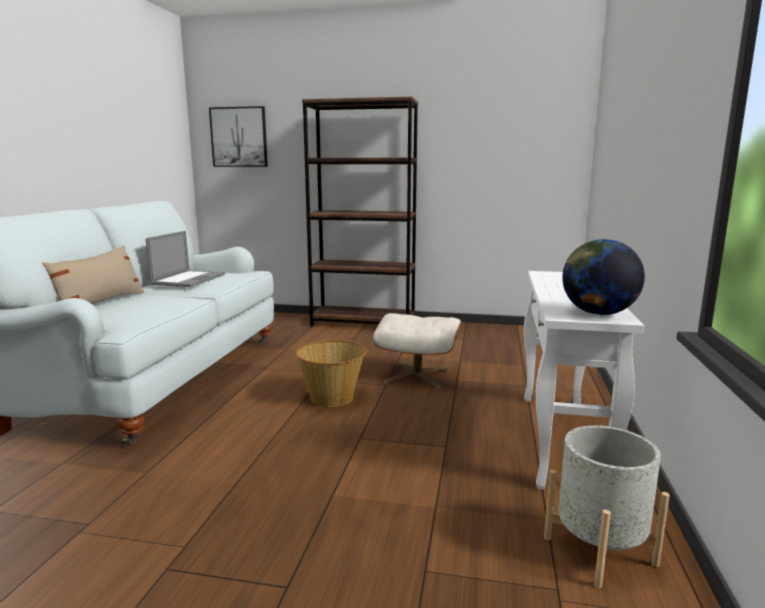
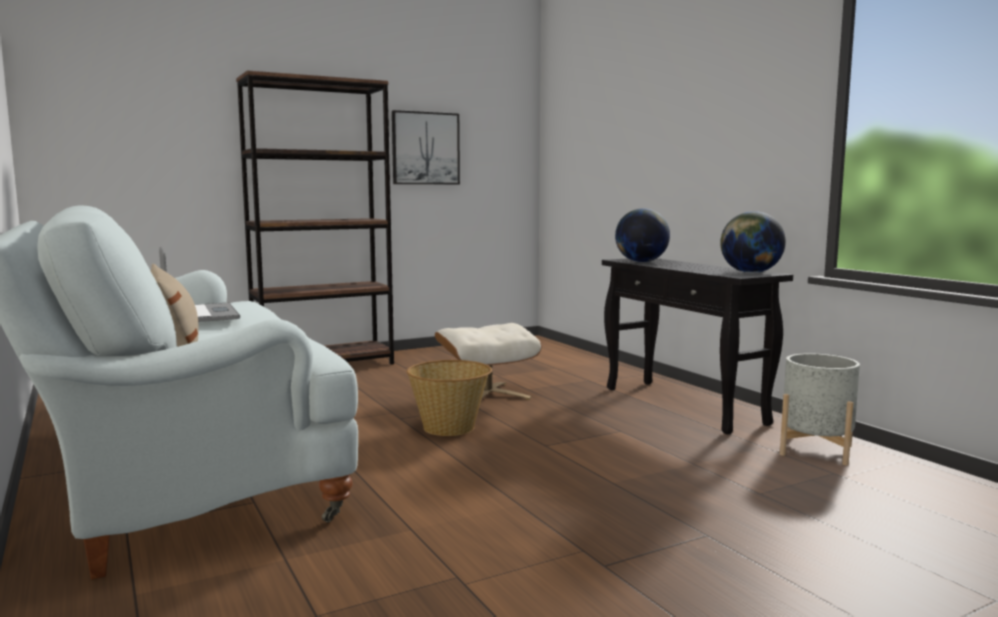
camera: 40 degrees left, 5 degrees down
picture [209,106,268,167] -> picture moved to [392,110,460,184]
white console table [524,271,644,490] -> black console table [602,258,793,434]
none -> globe [615,208,670,262]

